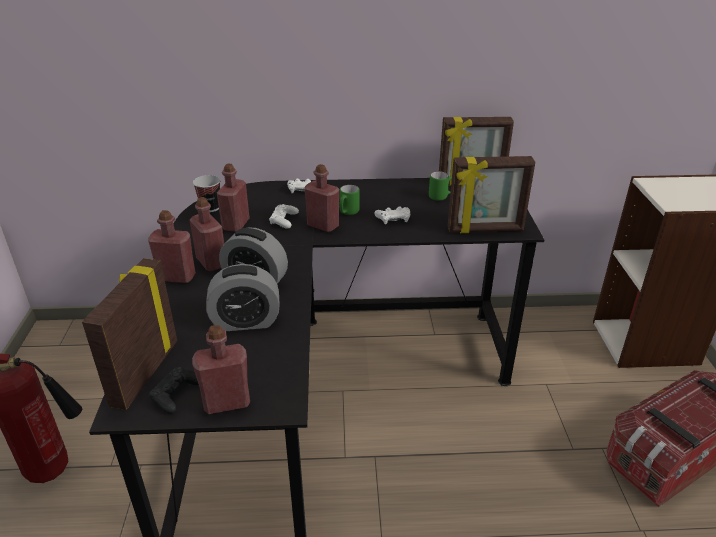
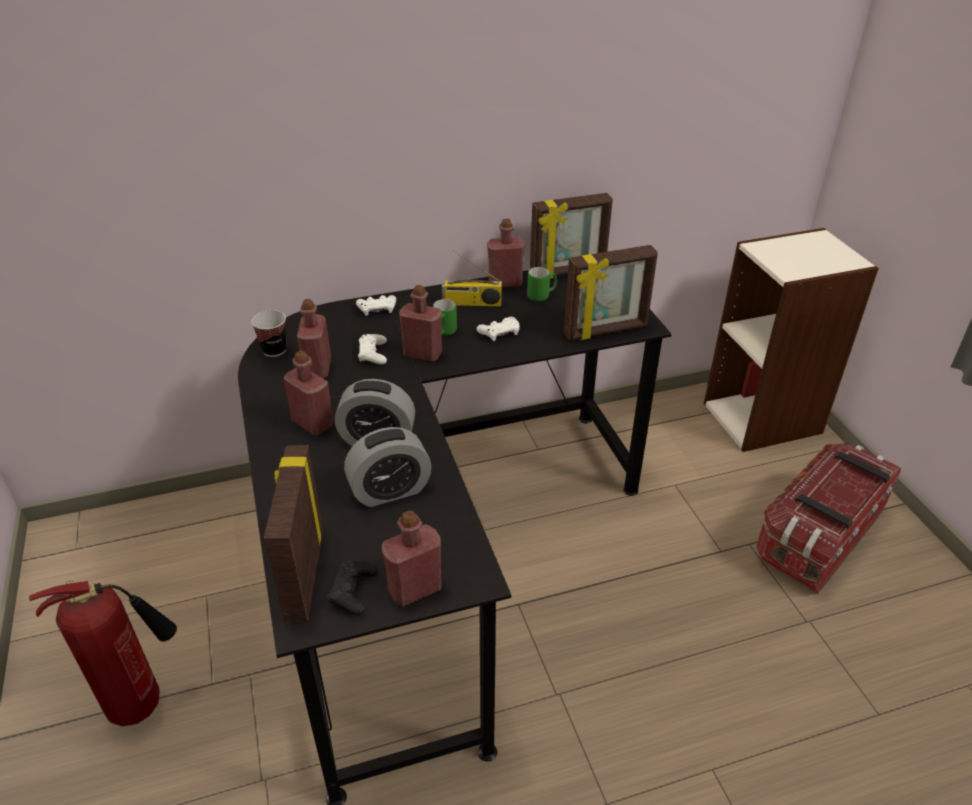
camera: 15 degrees left, 5 degrees up
red bottle [148,210,196,283] -> red bottle moved to [487,219,525,288]
none -> radio [442,250,502,306]

